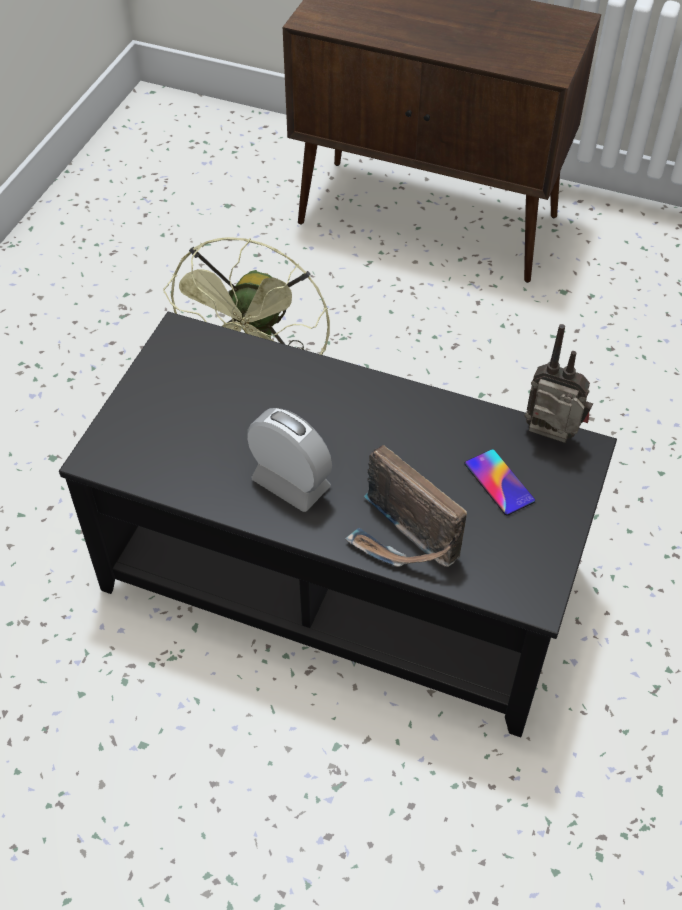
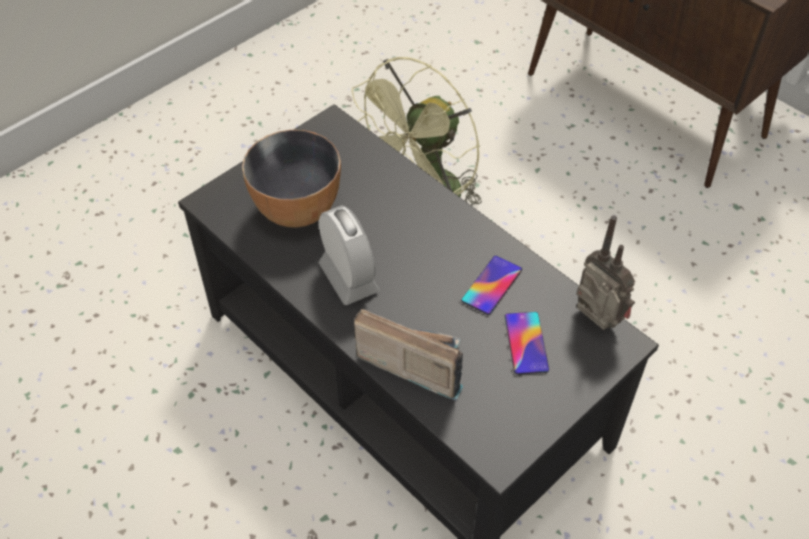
camera: 25 degrees right, 0 degrees up
radio [345,445,467,567] -> radio turned 135 degrees clockwise [354,309,463,401]
none -> bowl [242,130,341,228]
none -> phone [461,256,522,315]

